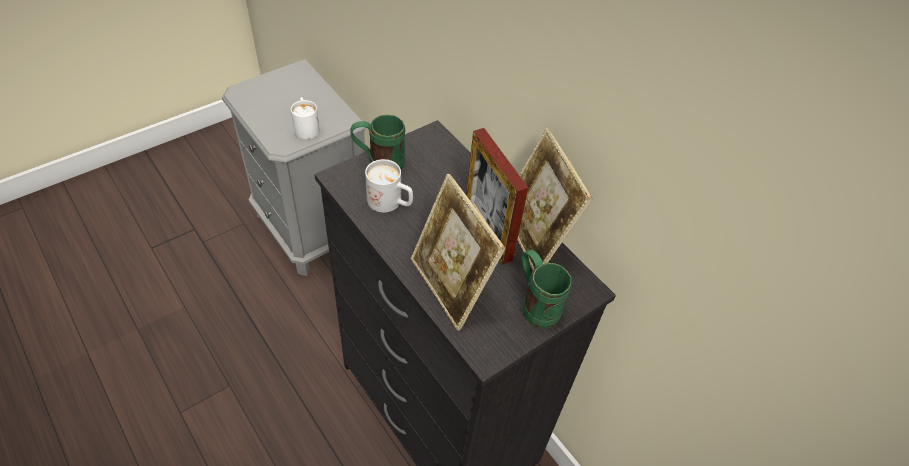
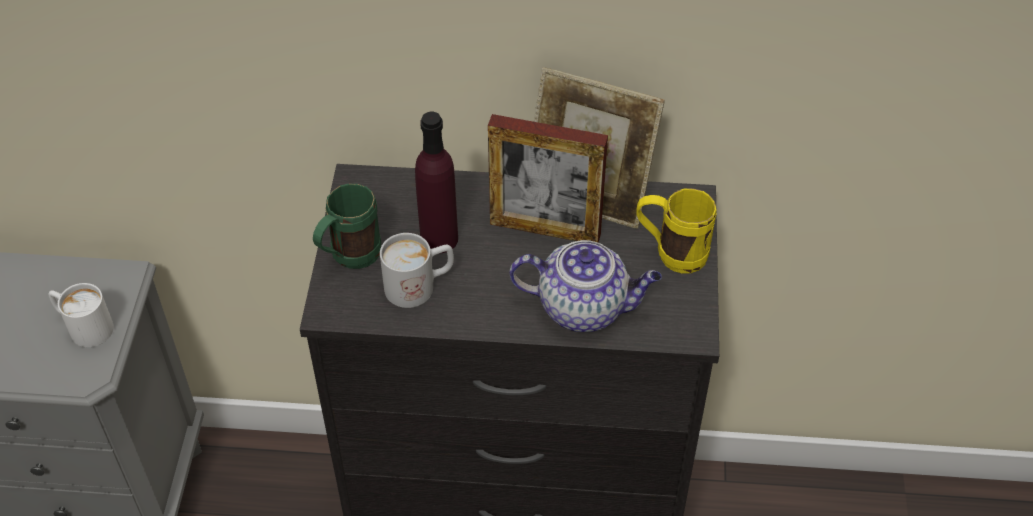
camera: 45 degrees left, 0 degrees up
picture frame [411,174,506,331] -> teapot [510,240,662,332]
green mug [521,249,572,329] -> yellow mug [636,188,717,274]
none -> purple bottle [415,112,458,253]

